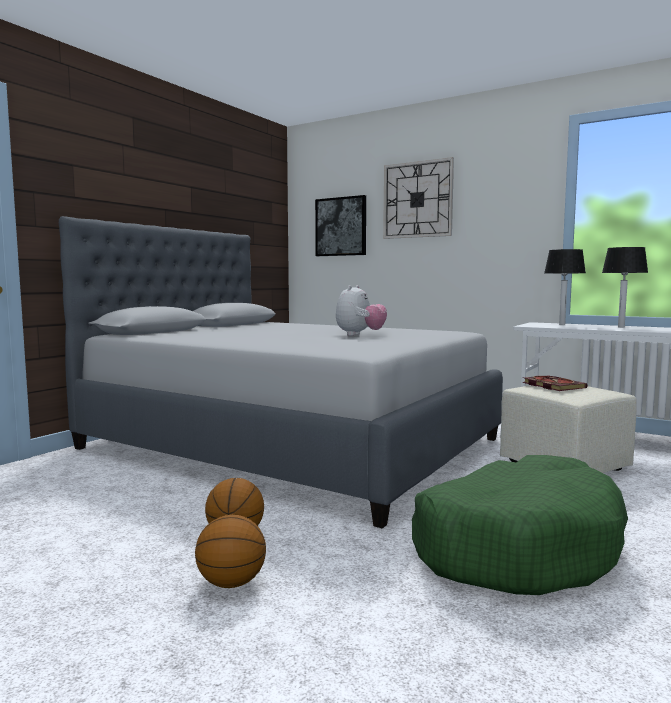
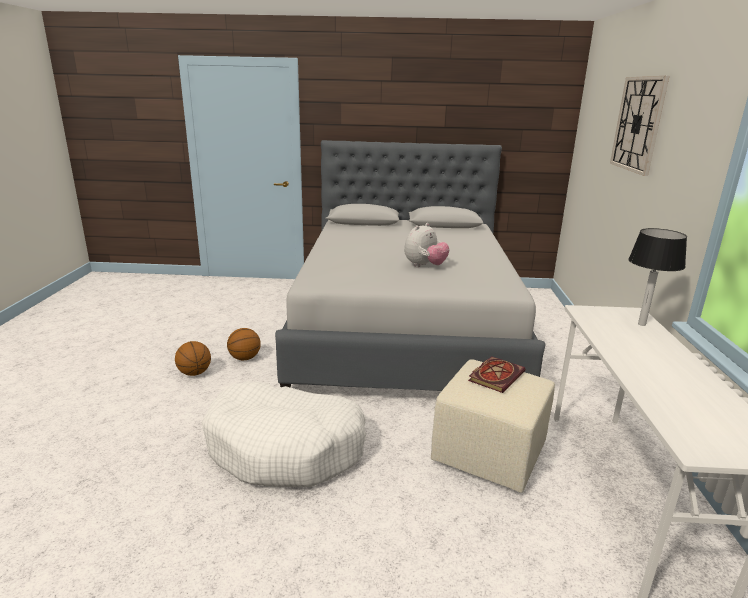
camera: 60 degrees right, 15 degrees up
picture [315,195,366,256] -> none
plush toy [336,285,387,336] -> plush toy turned 45 degrees counterclockwise [404,223,449,267]
green dog bed [412,455,628,595] -> white dog bed [202,381,366,487]
table lamp [602,247,648,328] -> none

